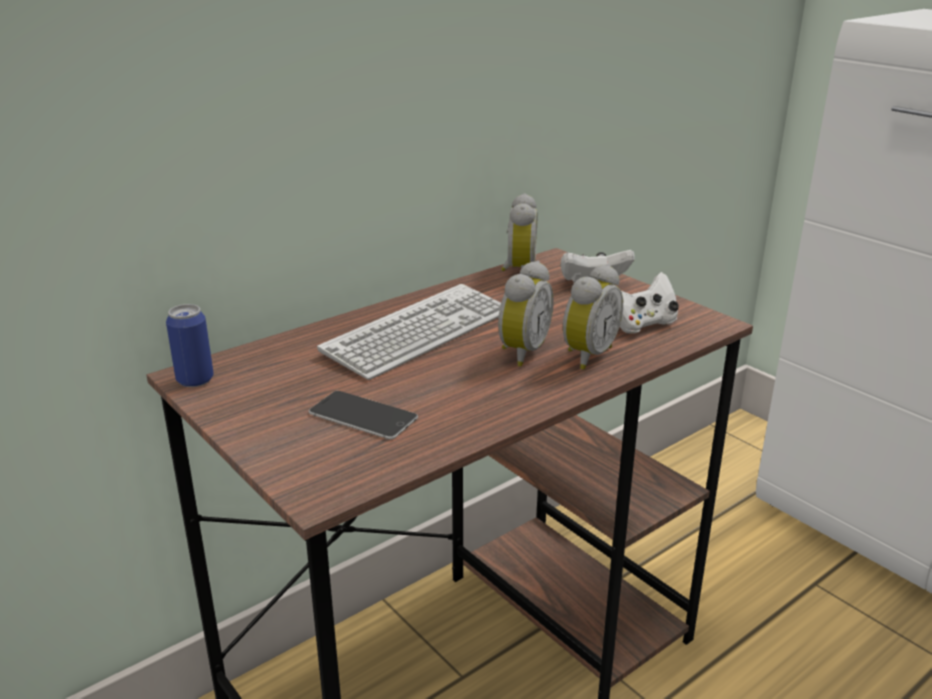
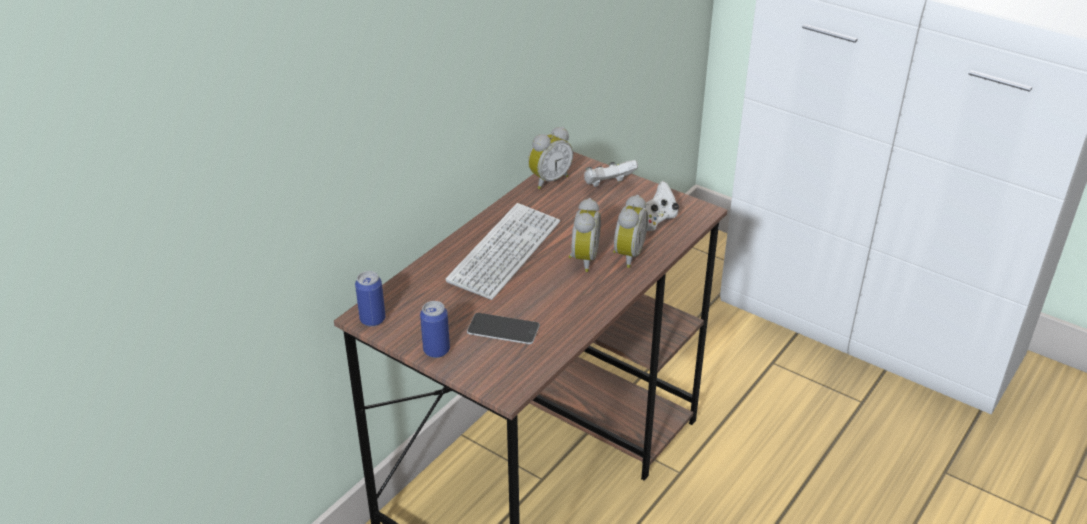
camera: 15 degrees left, 10 degrees up
alarm clock [501,193,537,271] -> alarm clock turned 60 degrees clockwise [528,127,573,189]
none -> can [420,301,450,358]

